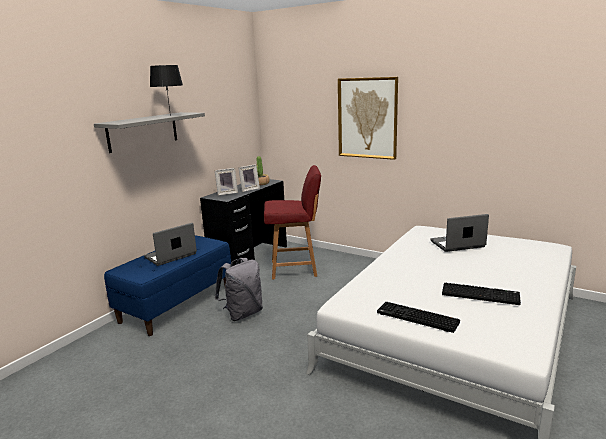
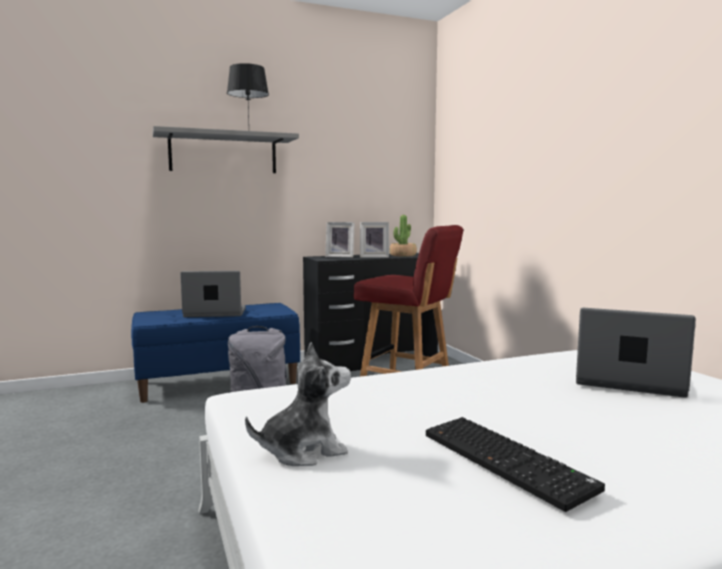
camera: 35 degrees right, 10 degrees down
picture [338,77,398,160] -> none
keyboard [377,302,460,333] -> plush toy [245,342,351,466]

